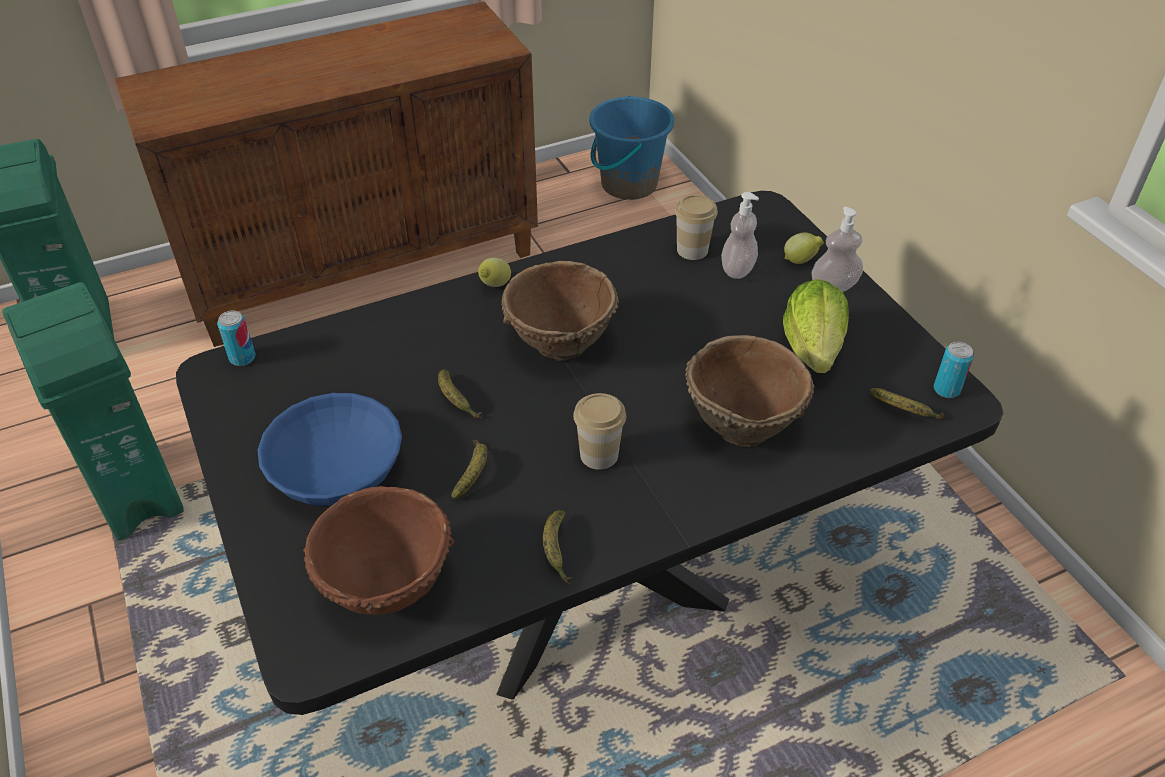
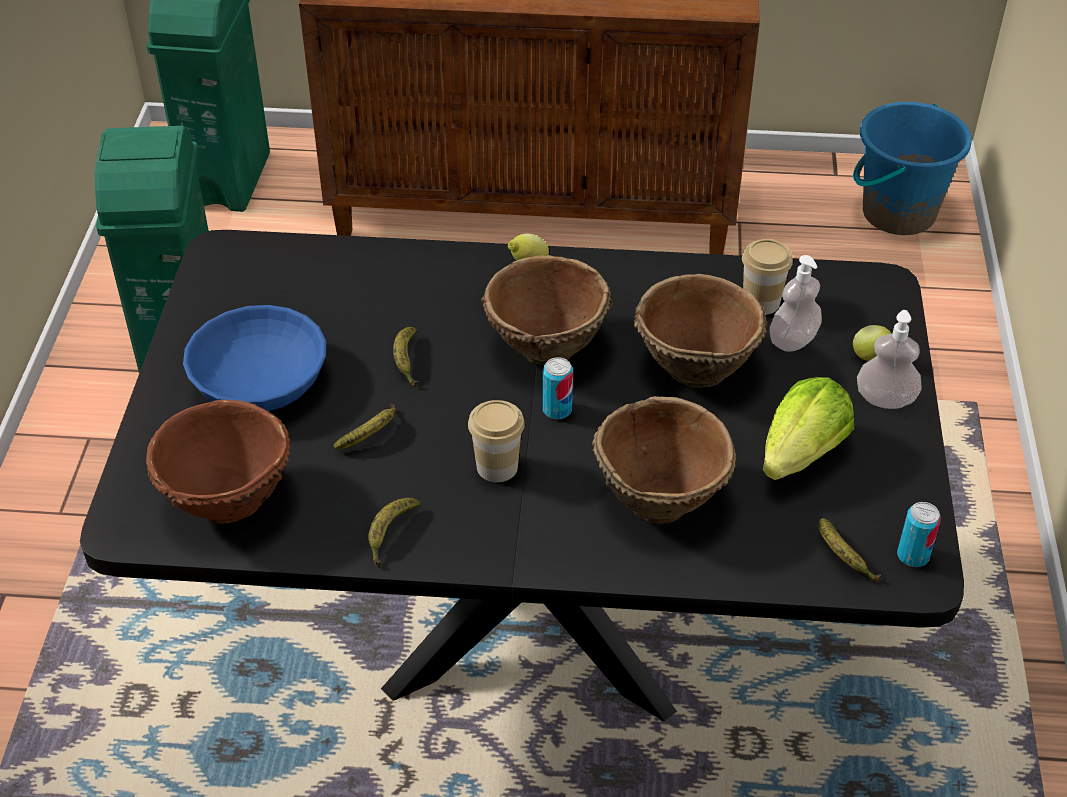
camera: 30 degrees right, 0 degrees up
can [217,310,255,366] -> can moved to [543,357,573,419]
none -> brown bowl [633,274,767,388]

